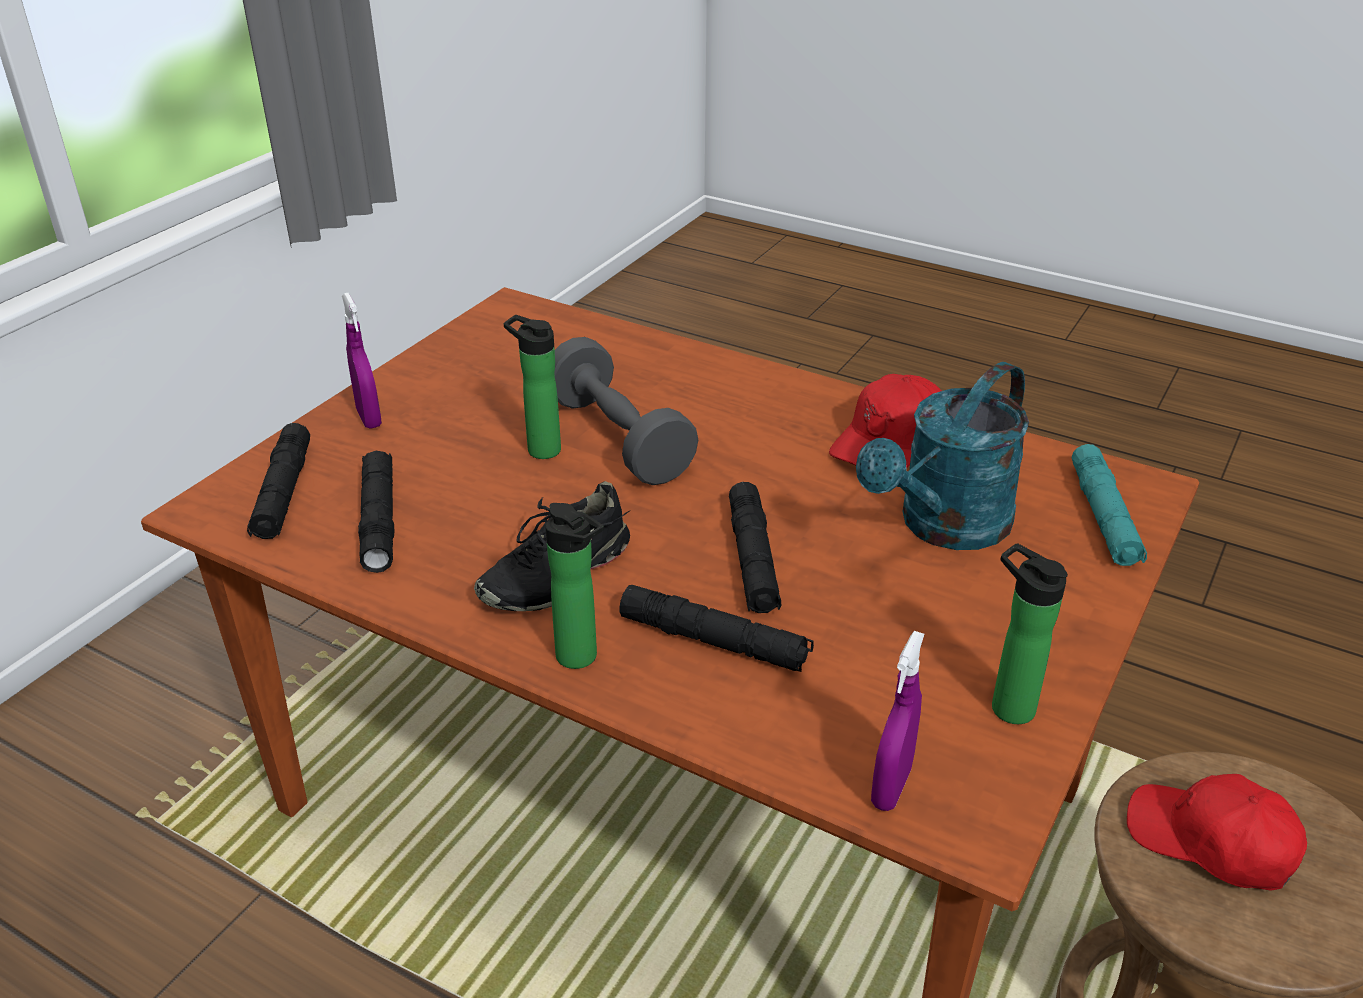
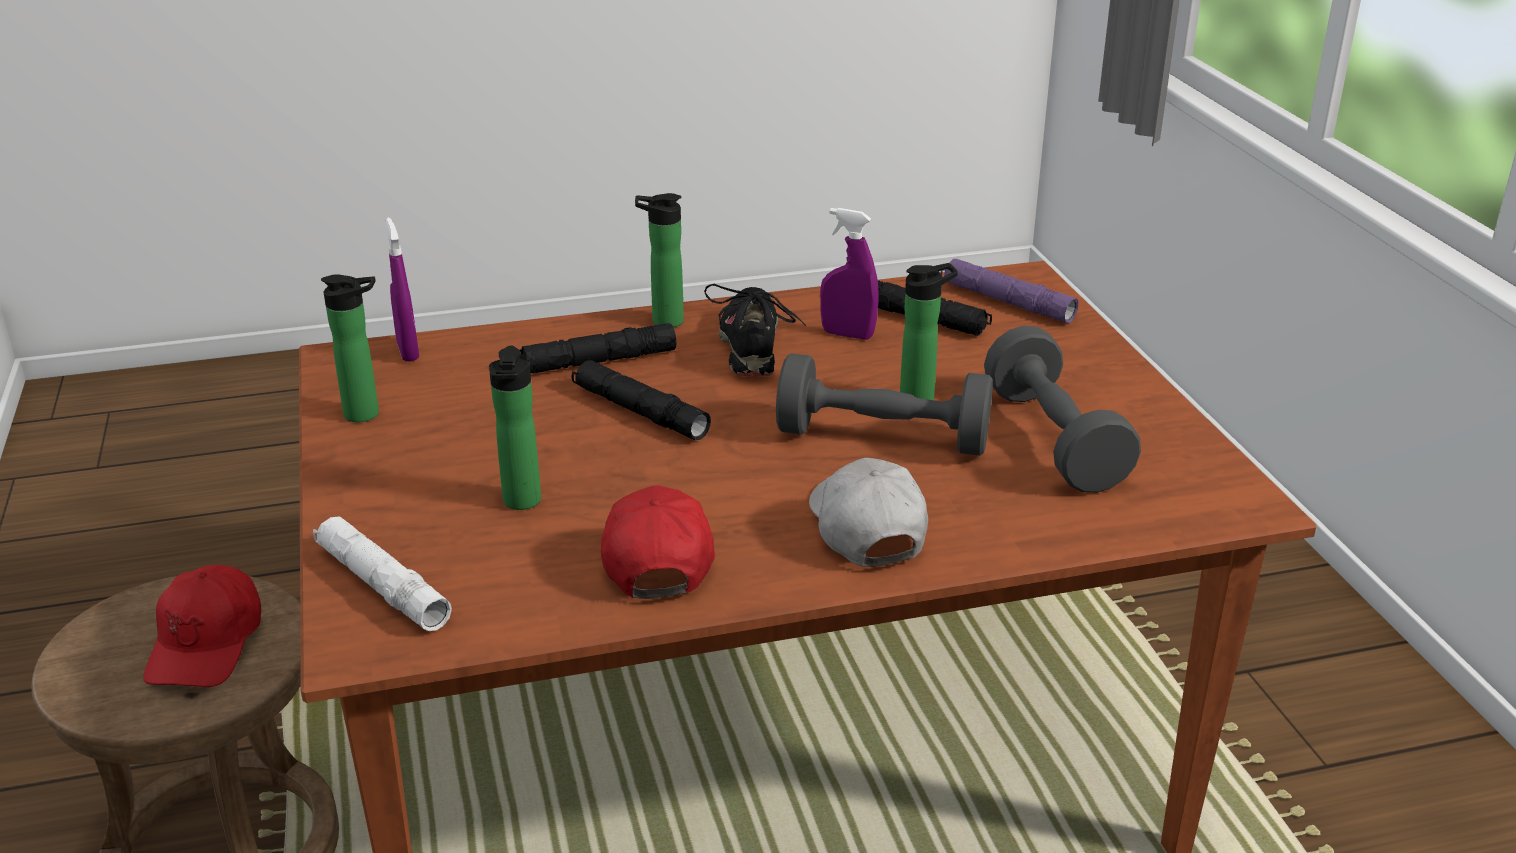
camera: 135 degrees right, 5 degrees down
black flashlight [247,423,310,539] -> purple flashlight [941,259,1079,323]
purple spray bottle [342,293,382,429] -> purple spray bottle moved to [820,208,879,340]
turquoise watering can [856,362,1029,550] -> bottle [489,345,541,510]
turquoise flashlight [1071,444,1147,566] -> white flashlight [313,517,452,631]
red cap [1127,774,1307,891] -> red cap turned 105 degrees clockwise [143,565,261,687]
none -> white cap [809,458,928,567]
none -> grey dumbbell [984,326,1141,493]

